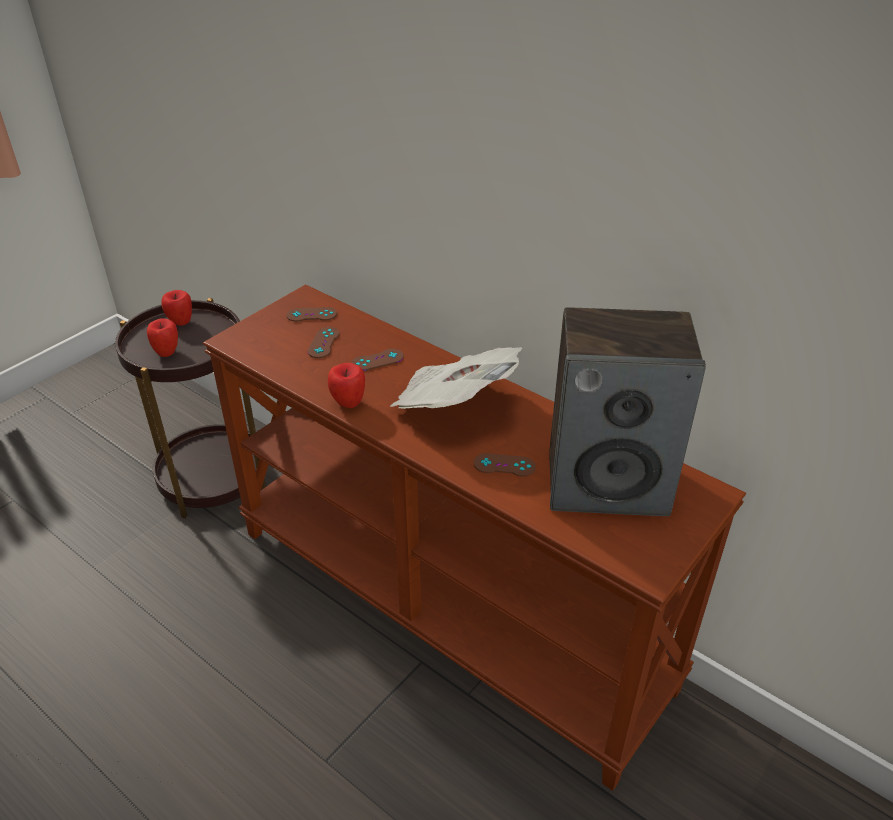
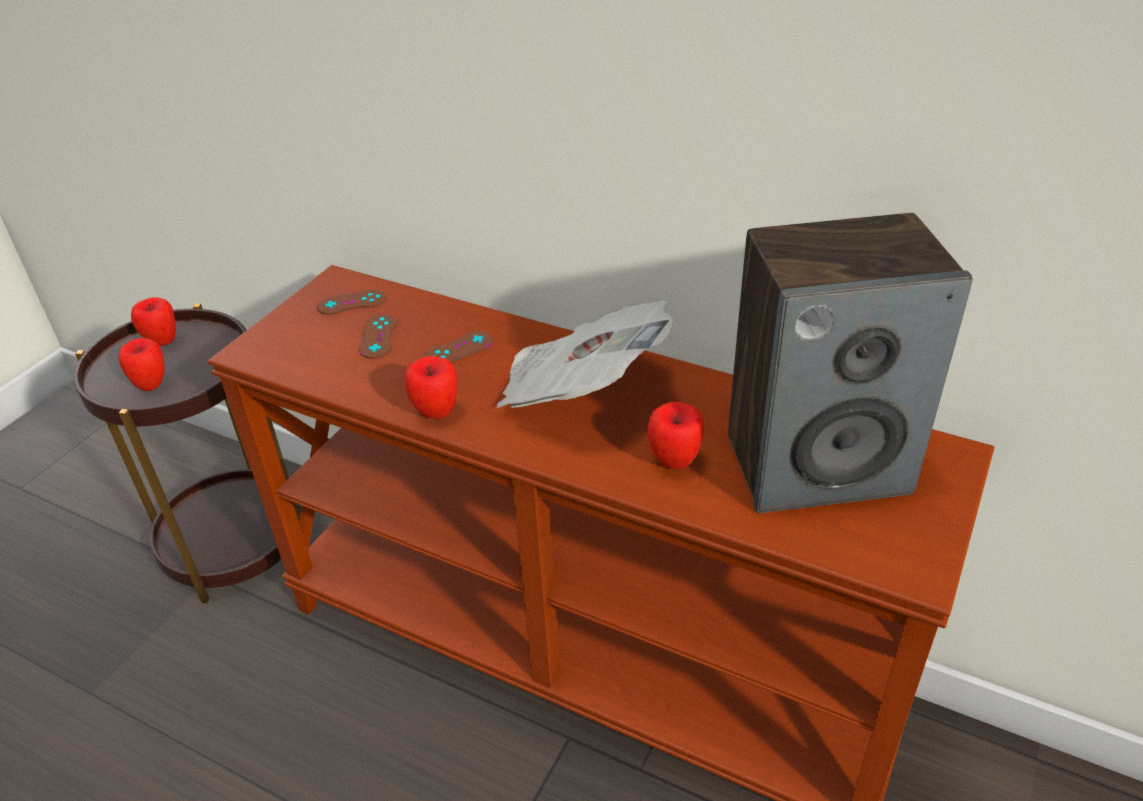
camera: 10 degrees left, 0 degrees up
brown game controller [474,453,536,477] -> apple [648,402,704,469]

